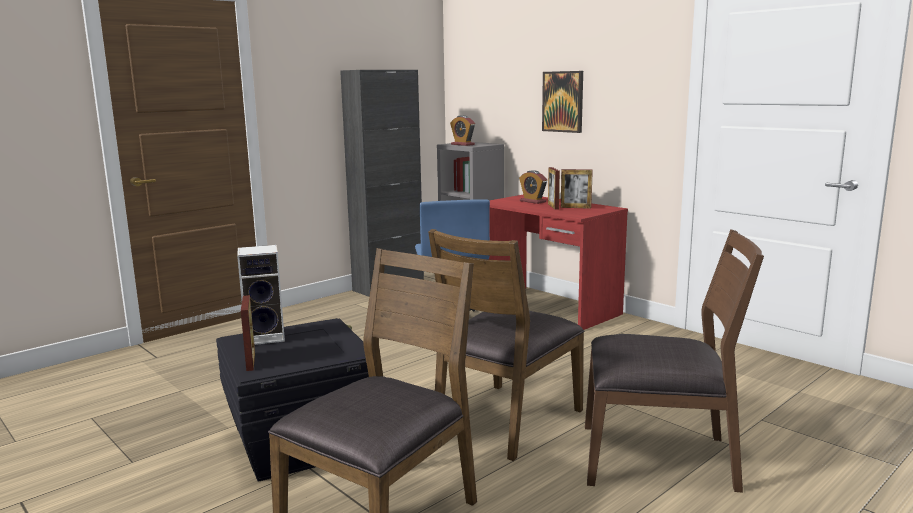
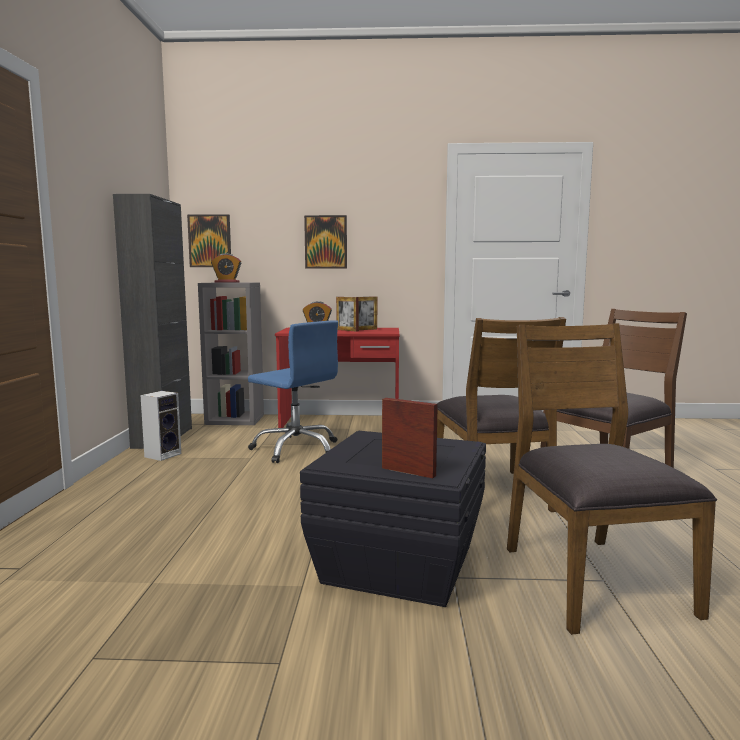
camera: 45 degrees left, 5 degrees down
speaker [237,245,285,345] -> speaker moved to [140,391,181,461]
none -> picture [187,214,231,267]

